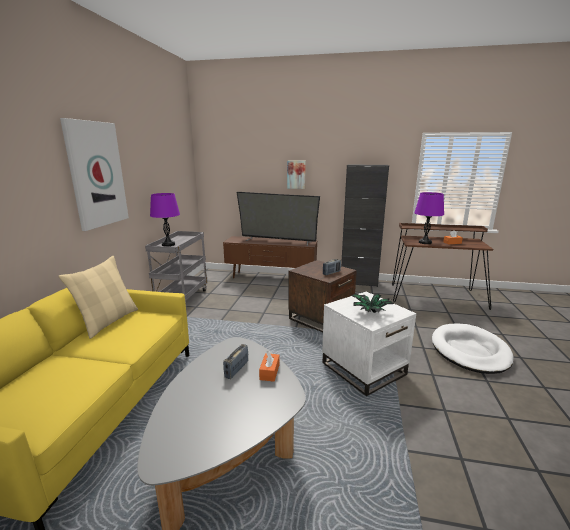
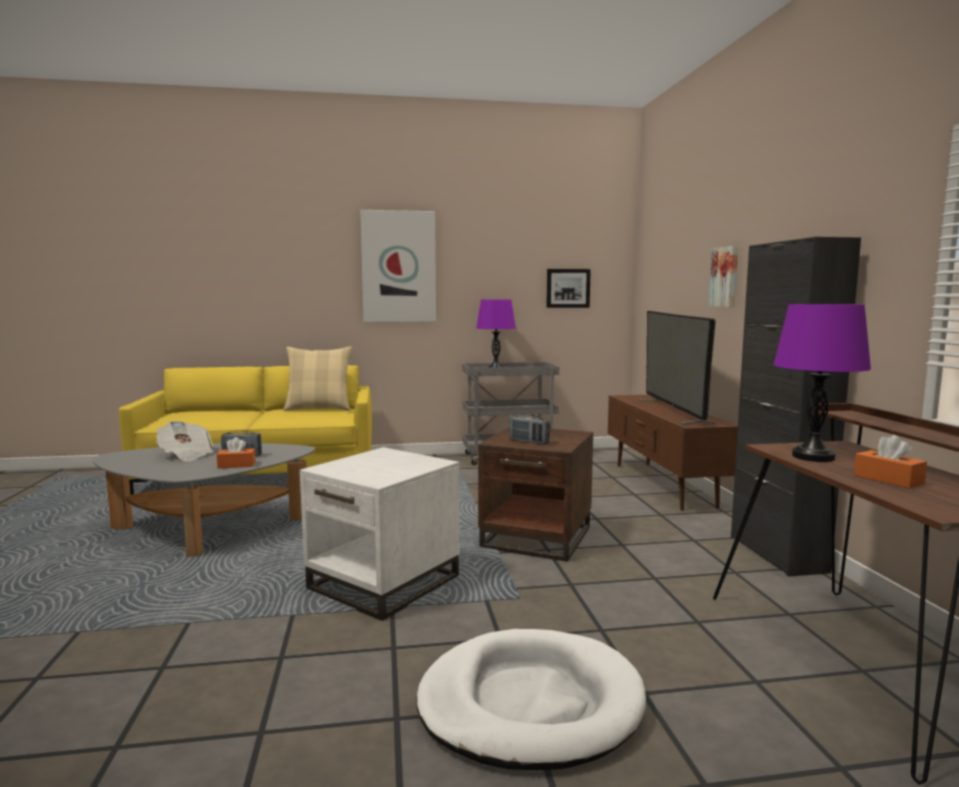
camera: 70 degrees right, 10 degrees down
potted plant [351,293,394,313] -> none
none -> newspaper [156,421,213,461]
none -> picture [546,269,591,308]

